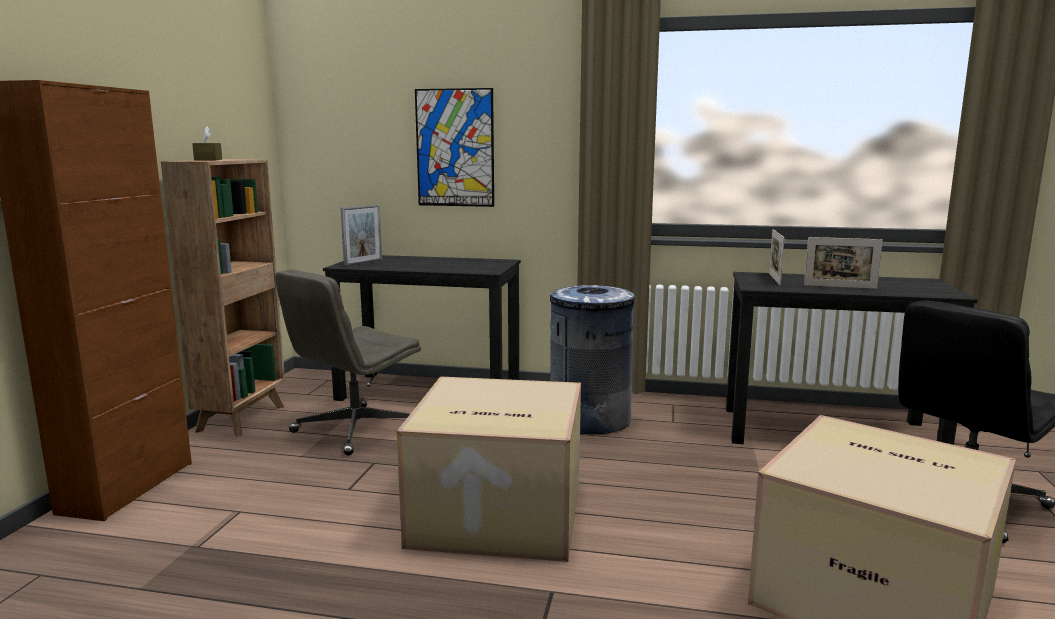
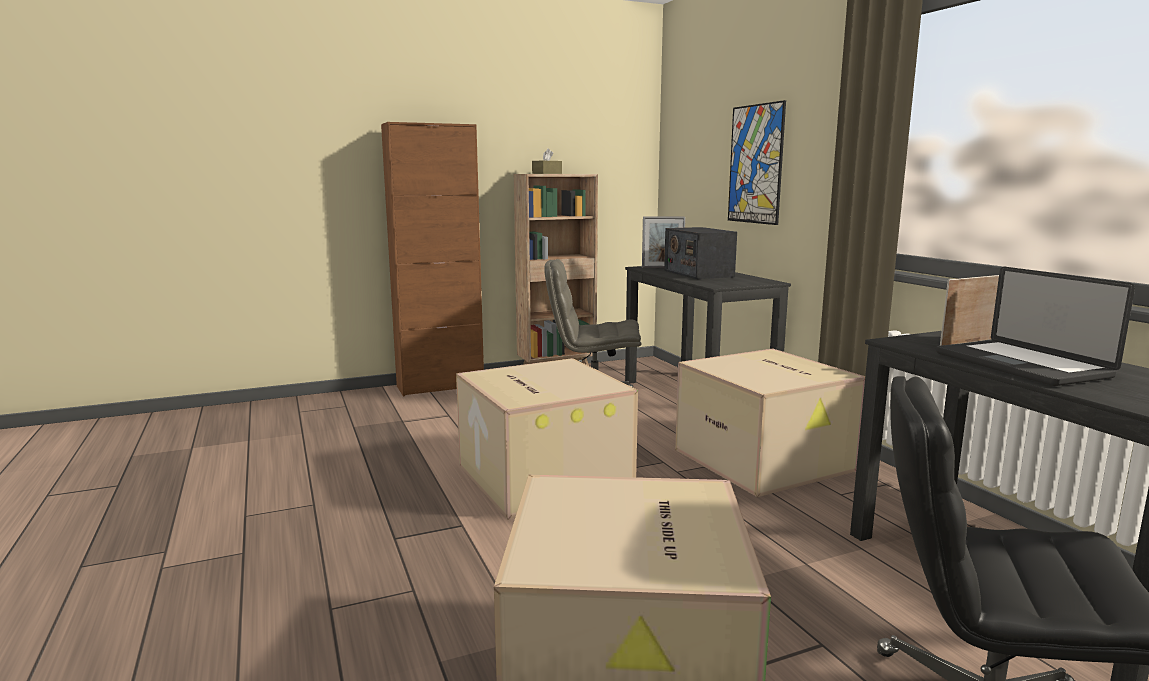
camera: 55 degrees right, 0 degrees up
grey trash can [550,285,635,434] -> cardboard box [675,349,865,497]
picture frame [804,237,883,289] -> laptop [936,267,1135,386]
none -> radio [664,227,737,279]

